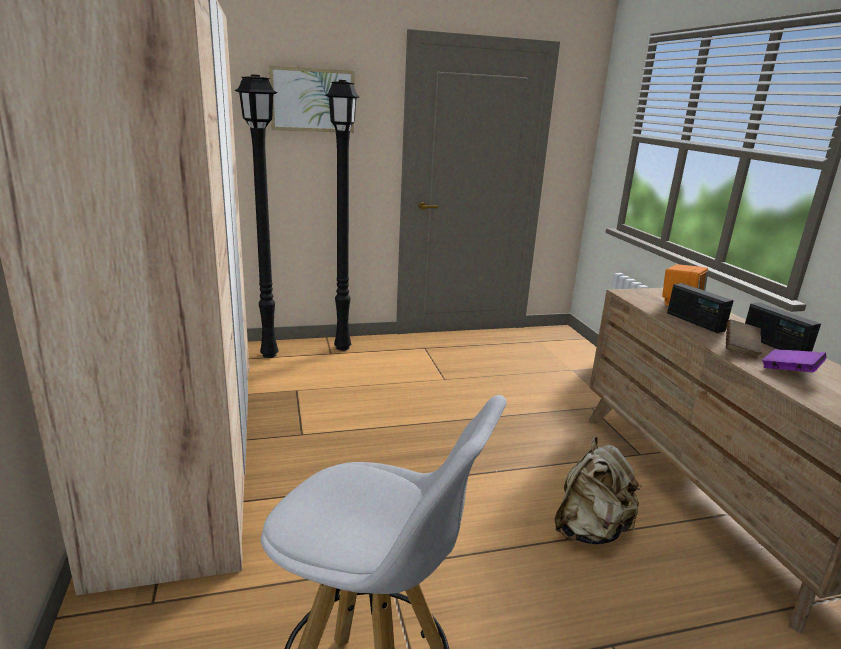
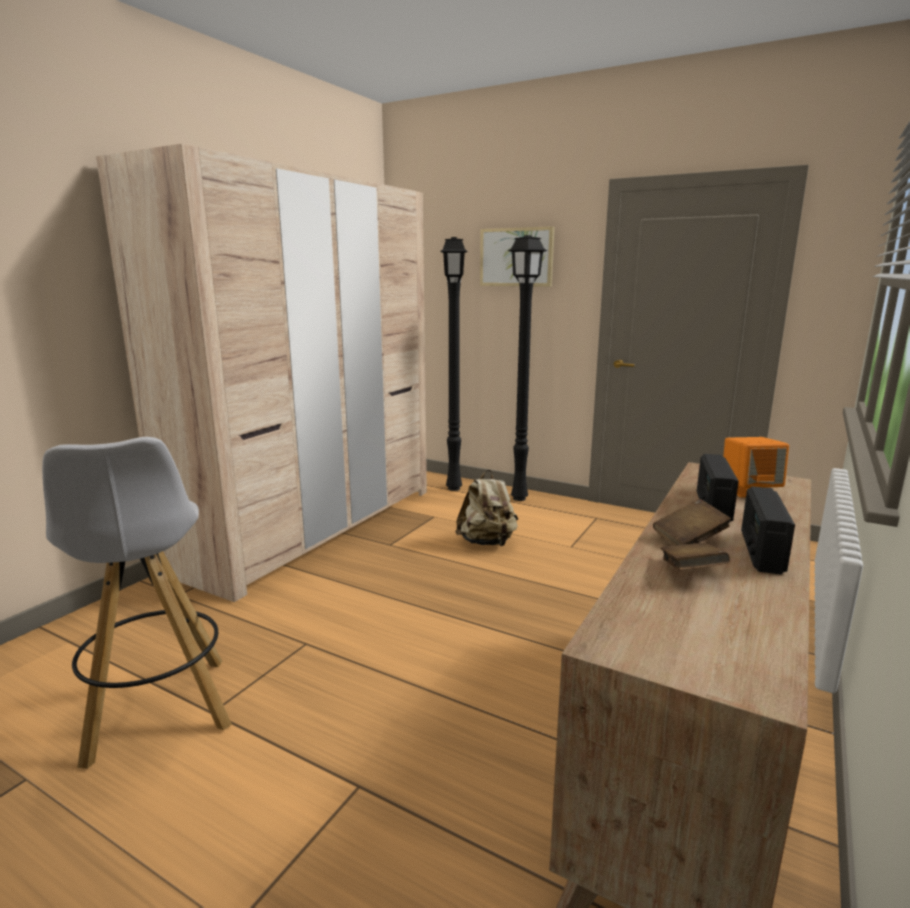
camera: 45 degrees right, 5 degrees down
beige backpack [555,437,642,545] -> beige backpack moved to [455,470,518,546]
purple book [762,349,826,372] -> brown book [661,543,730,571]

